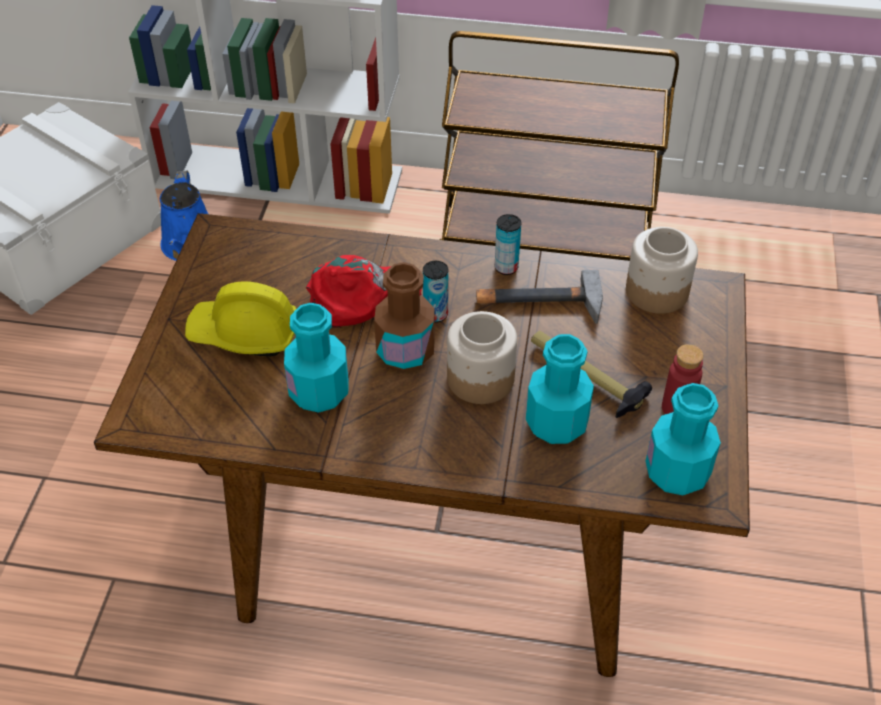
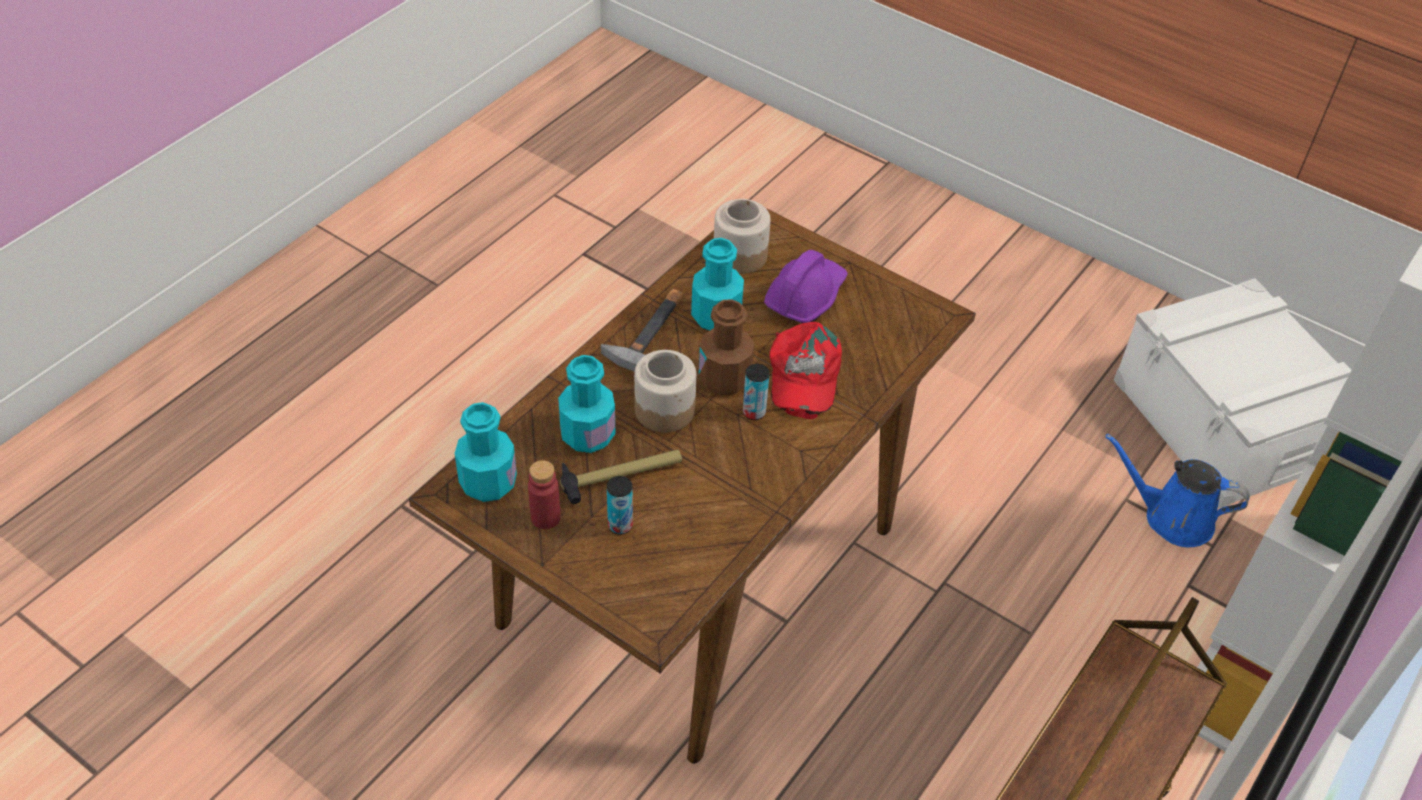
camera: 115 degrees right, 0 degrees up
yellow hard hat [185,281,296,357] -> purple hard hat [764,250,848,323]
hammer [476,270,603,324] -> hammer moved to [601,289,683,372]
can [495,214,521,275] -> can moved to [607,476,633,534]
jar [626,227,698,314] -> jar moved to [714,199,770,274]

